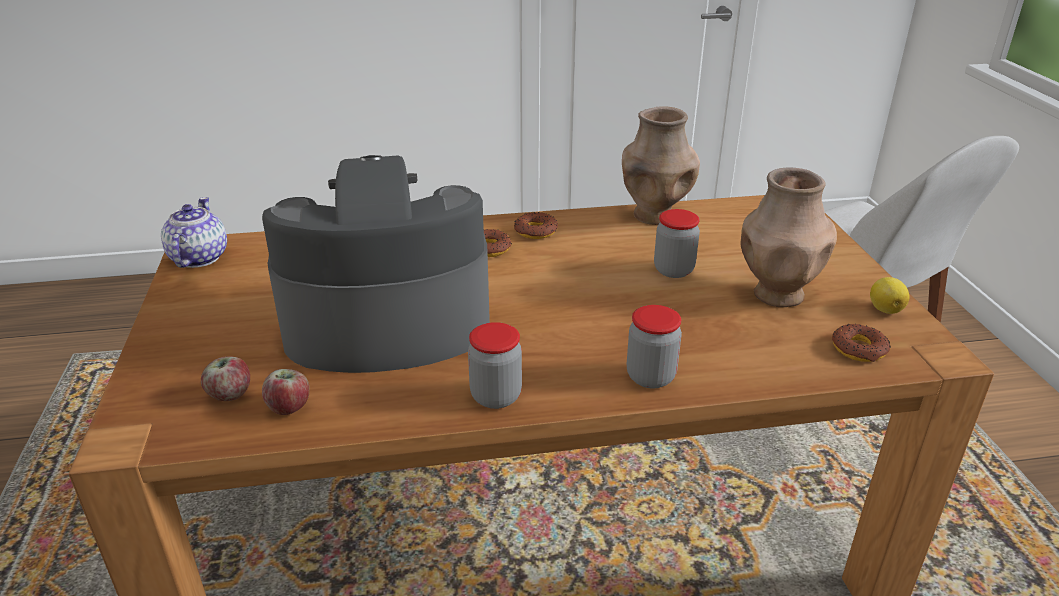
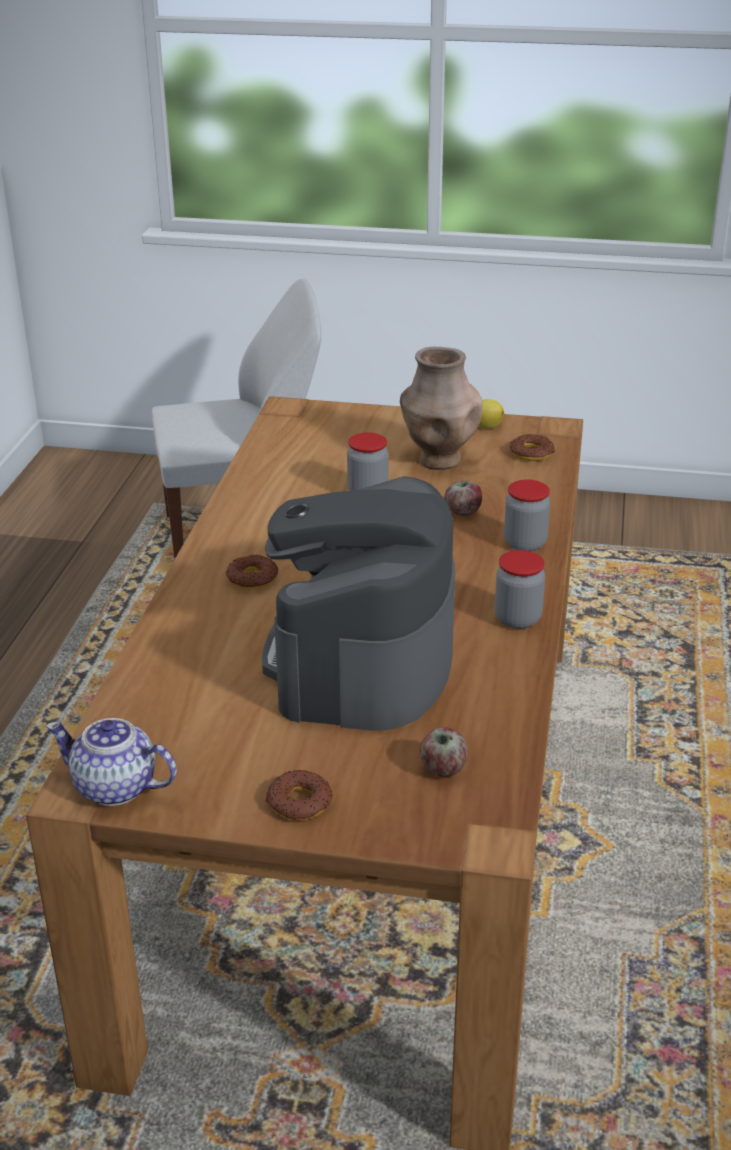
camera: 70 degrees left, 0 degrees up
apple [262,369,310,415] -> apple moved to [444,481,482,516]
donut [514,212,558,239] -> donut moved to [265,770,332,820]
brown vase [622,106,700,225] -> none

